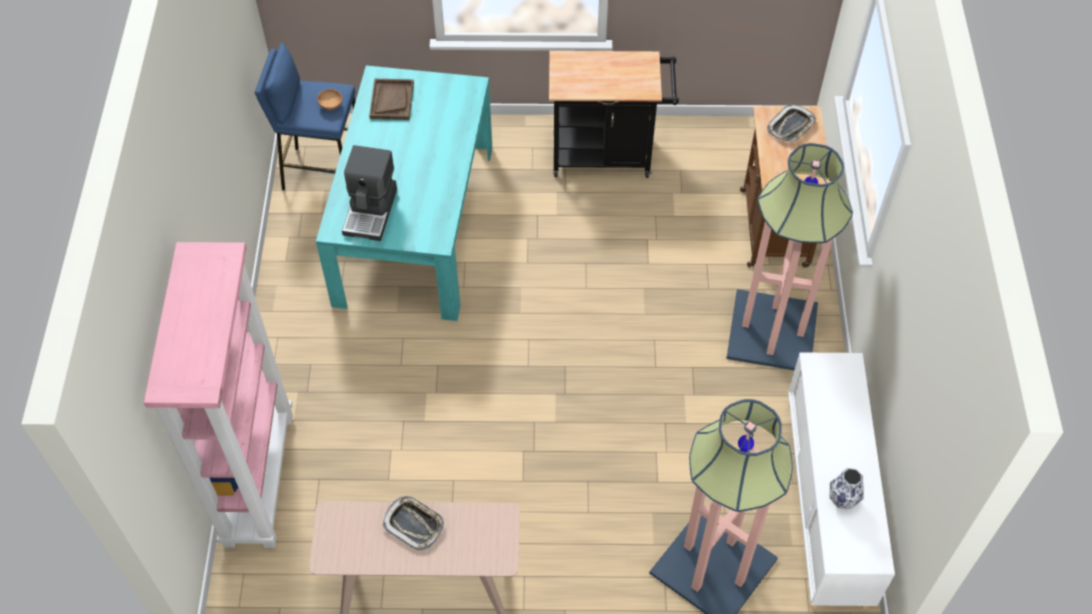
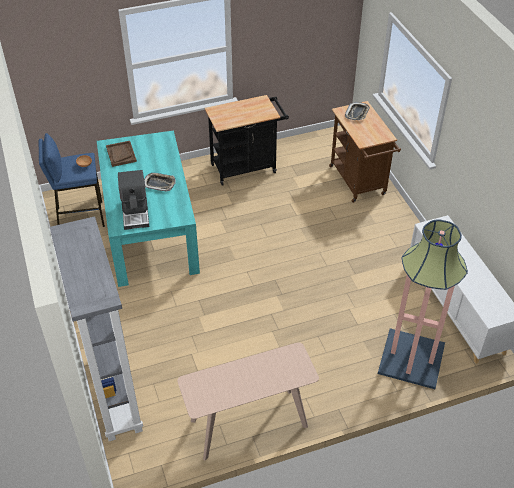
camera: 20 degrees left, 10 degrees down
pink bookcase [144,242,293,548] -> grey bookcase [50,216,143,441]
tray [383,496,444,550] -> tray moved to [144,173,176,192]
floor lamp [726,143,853,370] -> none
vase [830,468,863,509] -> none

